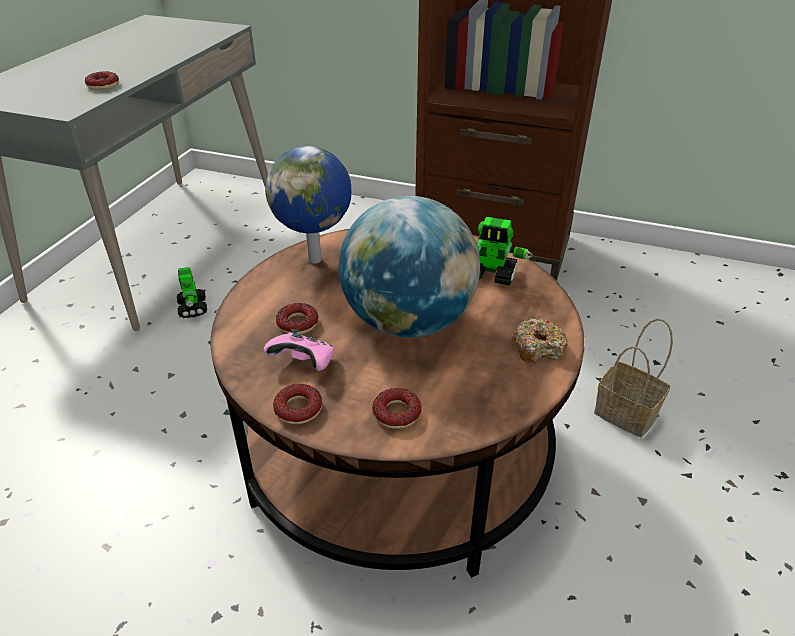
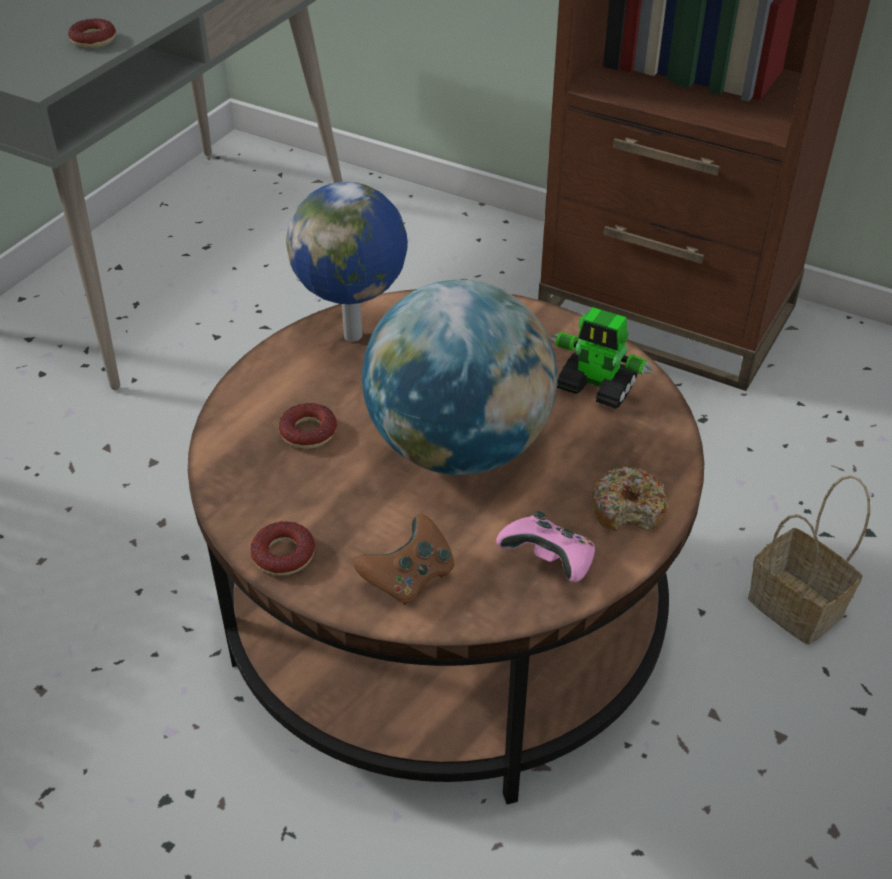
camera: 10 degrees right, 5 degrees up
toy robot [177,267,207,318] -> none
pink game controller [264,329,335,371] -> pink game controller moved to [496,511,595,582]
donut [372,388,422,429] -> brown game controller [353,514,455,605]

